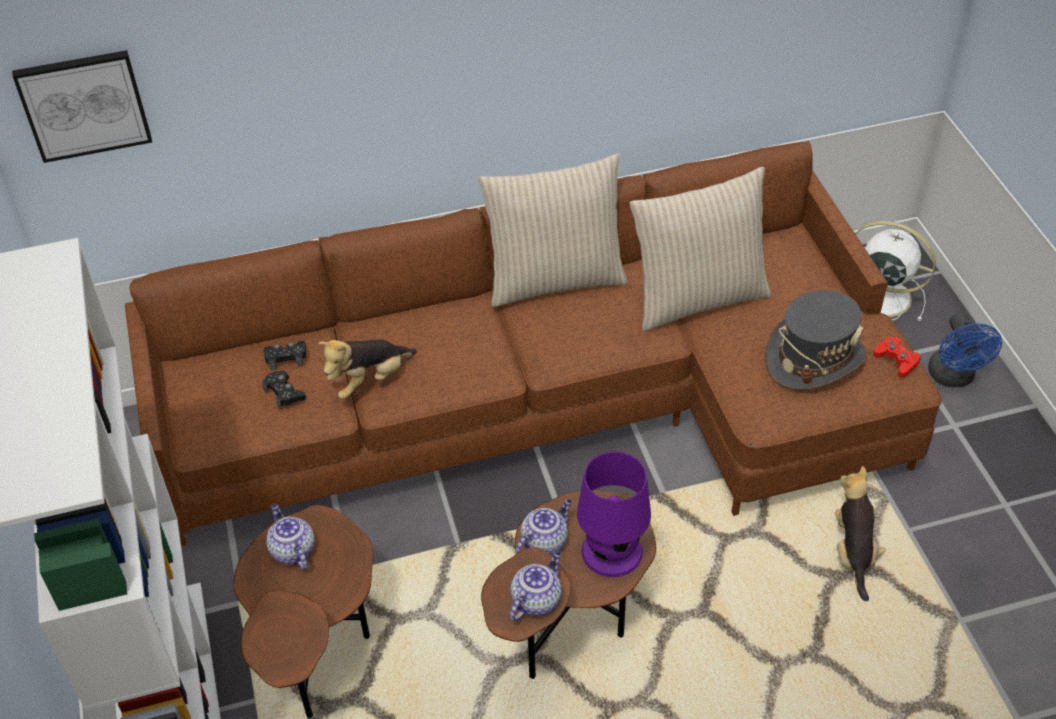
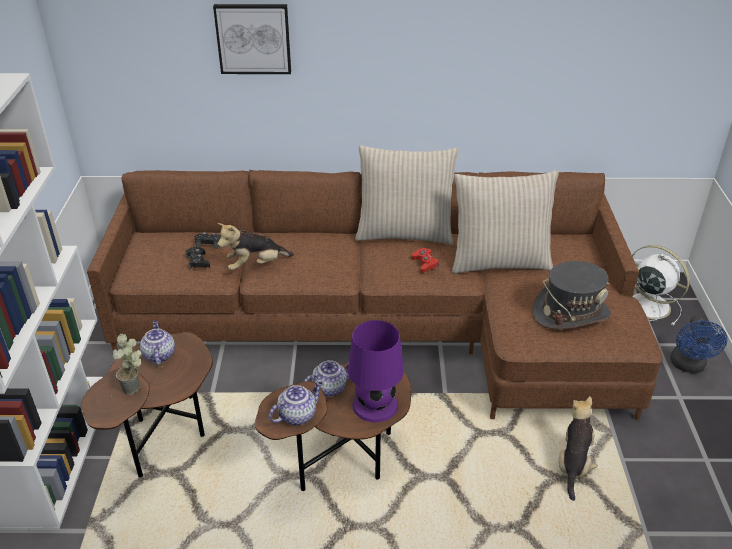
camera: 15 degrees right, 10 degrees down
picture [12,50,152,163] -> picture moved to [213,4,291,74]
red game controller [874,337,921,377] -> red game controller moved to [412,248,439,273]
none -> potted plant [113,334,142,395]

